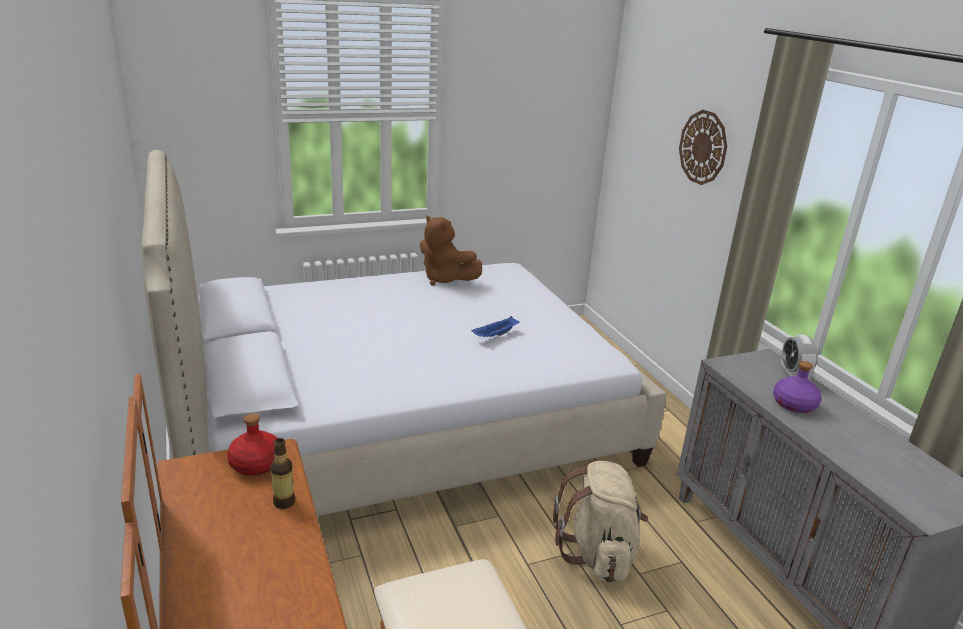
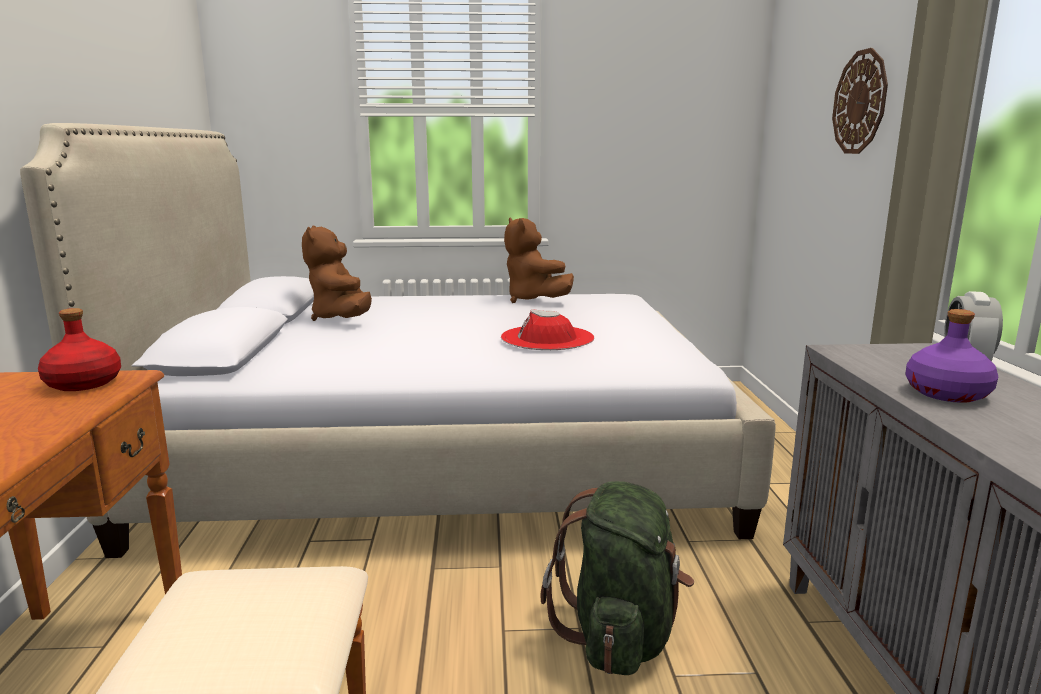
camera: 20 degrees right, 10 degrees down
bottle [270,438,295,509] -> none
blue tray [471,316,520,337] -> red hat [501,309,594,350]
beige backpack [553,461,648,583] -> green backpack [540,481,694,675]
none -> brown plush toy [302,225,372,321]

